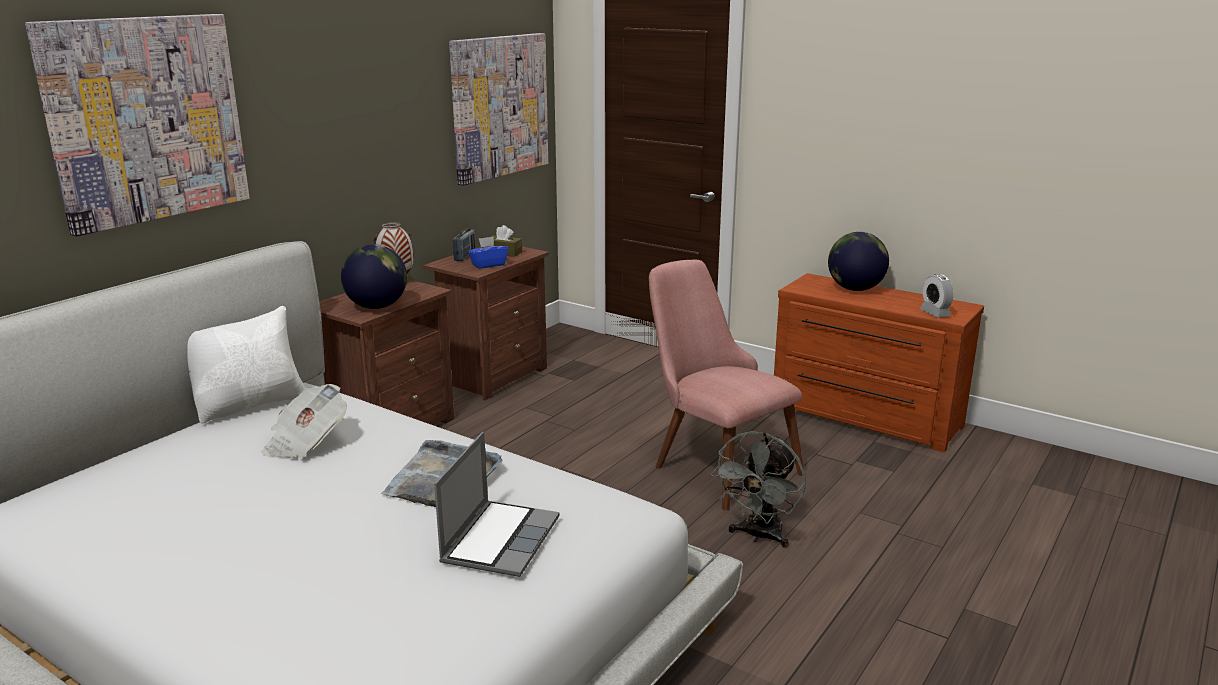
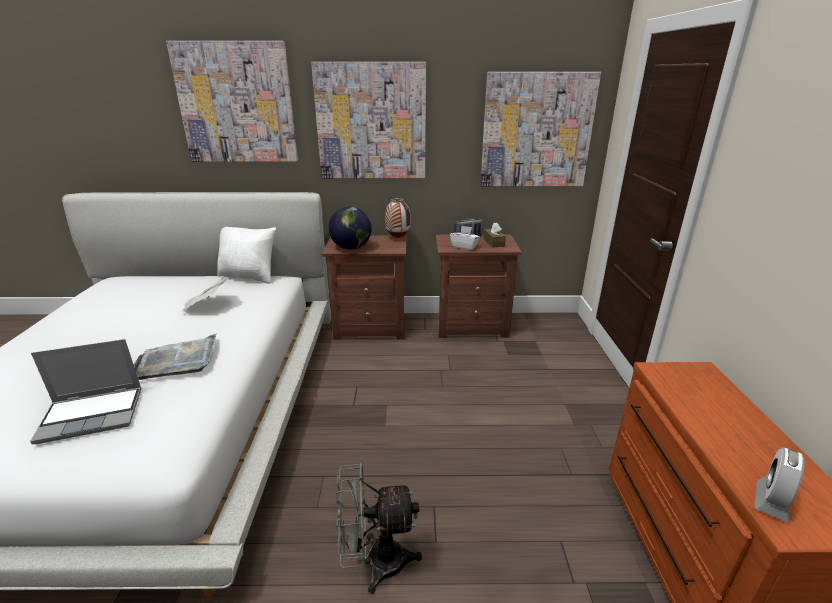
camera: 55 degrees right, 5 degrees up
blue tissue box [468,237,508,269] -> white tissue box [450,225,480,250]
pink chair [649,260,804,511] -> none
globe [828,232,889,291] -> none
none -> picture [311,62,426,178]

